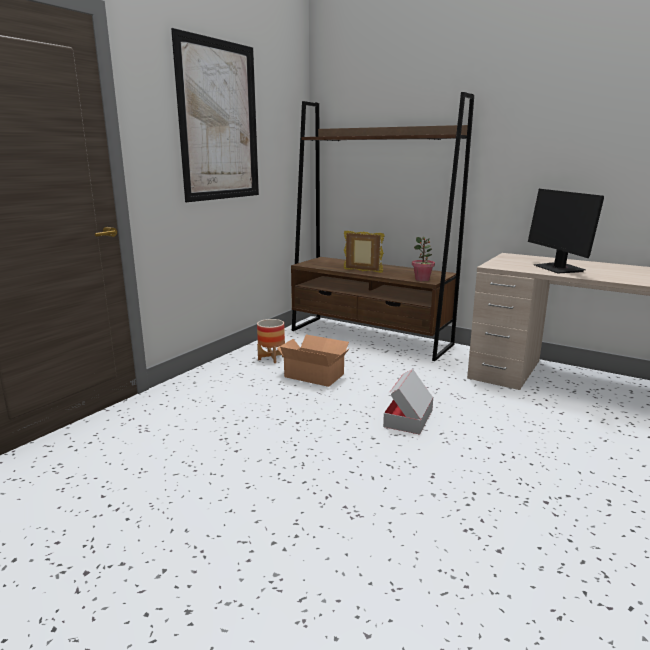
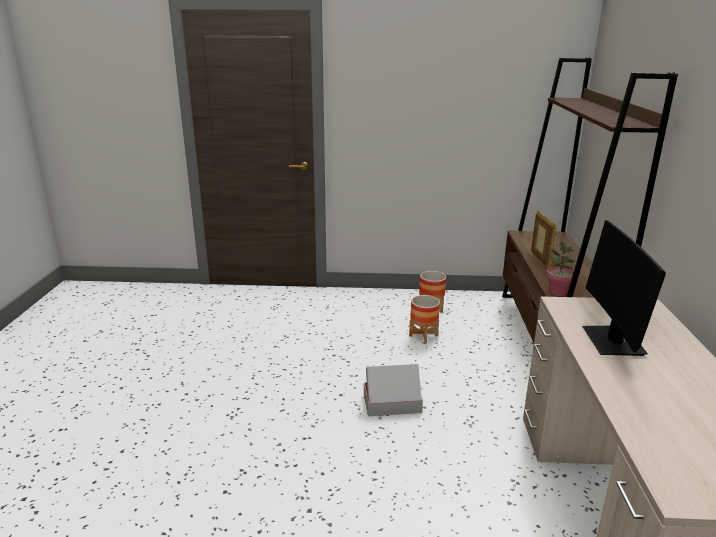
camera: 60 degrees right, 5 degrees up
picture [171,28,259,202] -> none
cardboard box [277,335,350,387] -> planter [409,295,440,343]
monitor [528,189,604,273] -> monitor turned 45 degrees counterclockwise [582,220,666,356]

